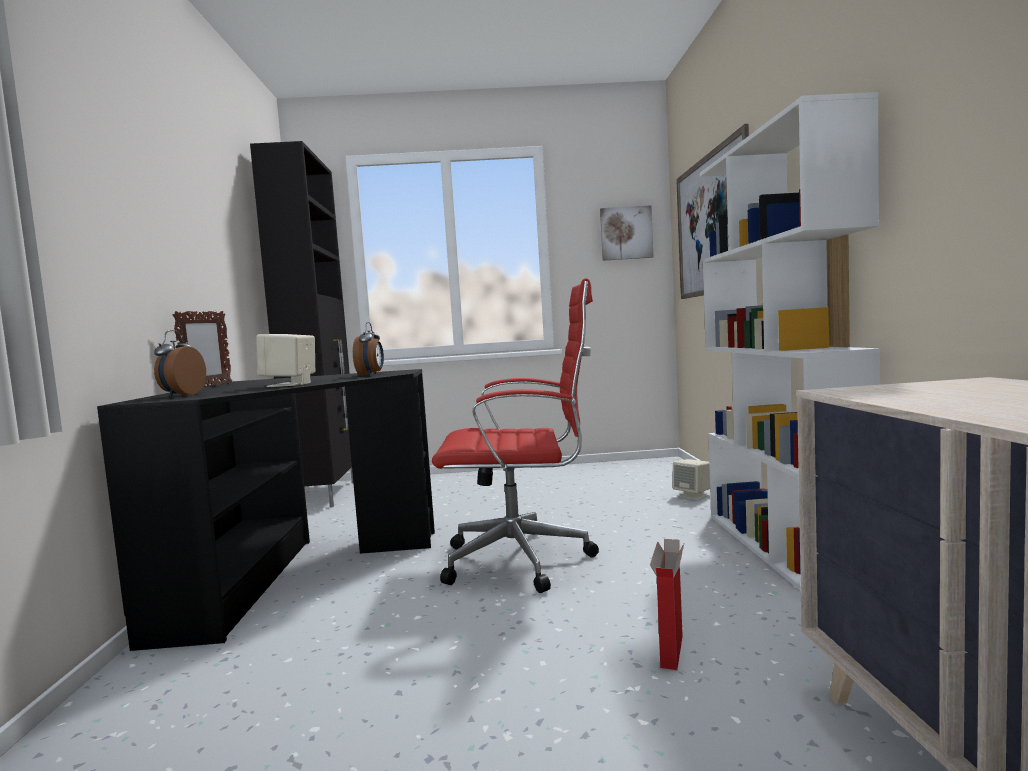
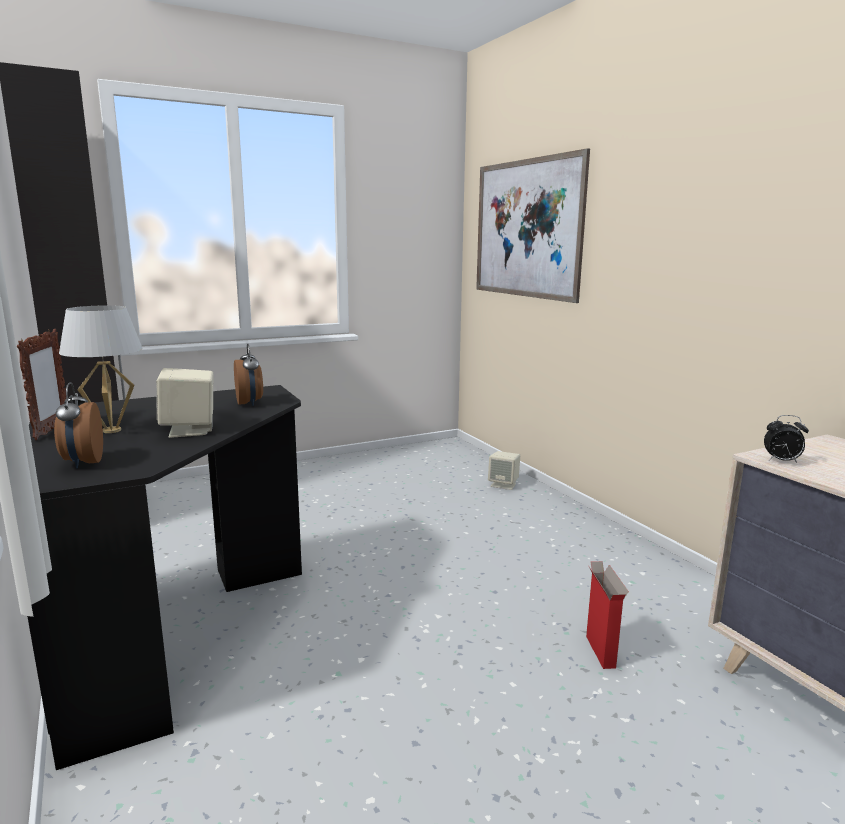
camera: 25 degrees left, 10 degrees up
red office chair [432,278,599,593] -> none
picture [600,205,653,261] -> none
white bookcase [700,92,880,591] -> none
none -> white table lamp [59,305,143,433]
none -> alarm clock [764,415,809,463]

